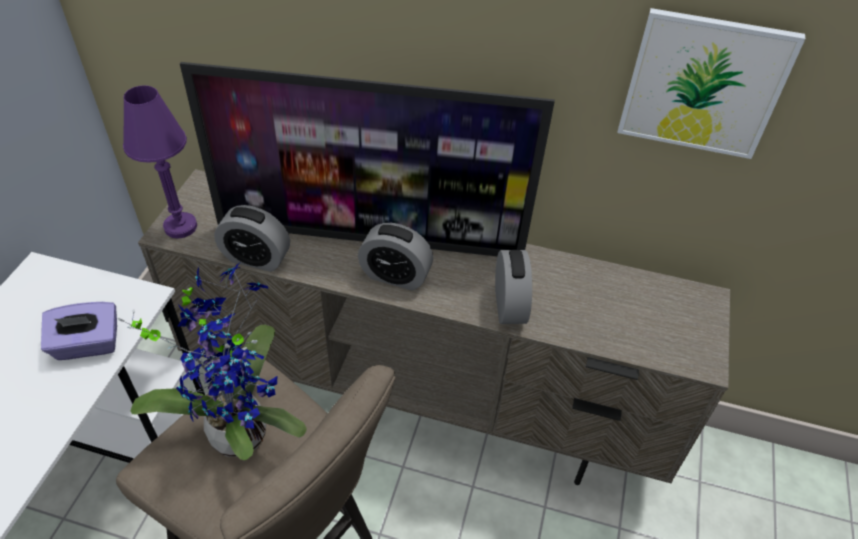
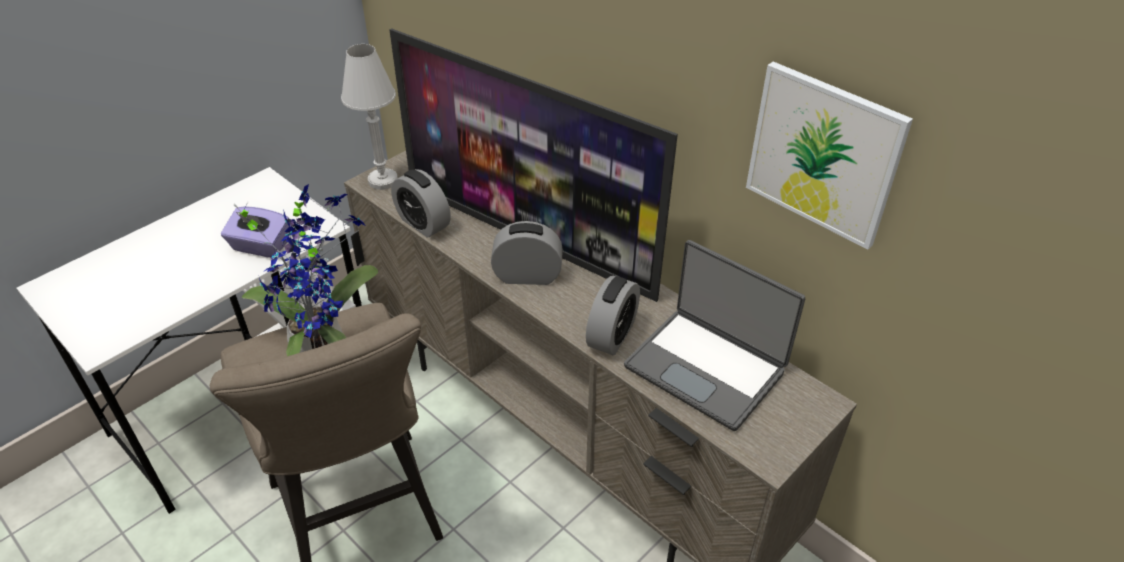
camera: 30 degrees right, 5 degrees down
purple table lamp [123,85,197,239] -> white table lamp [341,44,398,190]
alarm clock [358,223,433,290] -> alarm clock turned 135 degrees clockwise [491,221,563,285]
none -> laptop [624,240,805,431]

